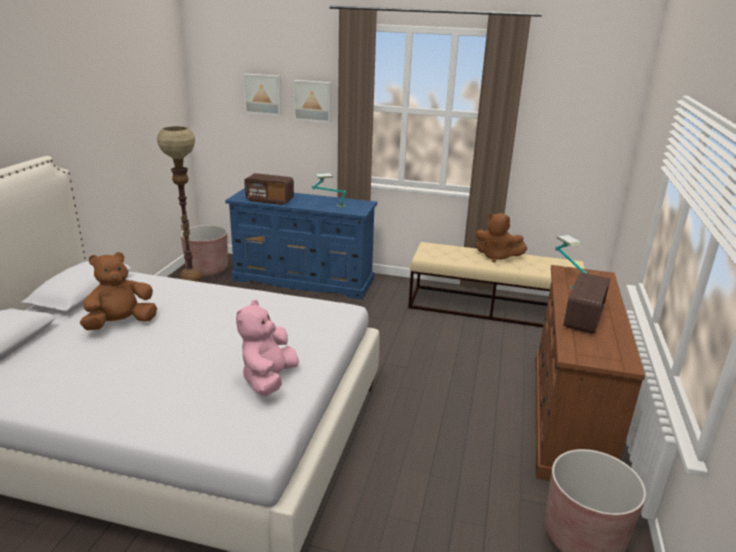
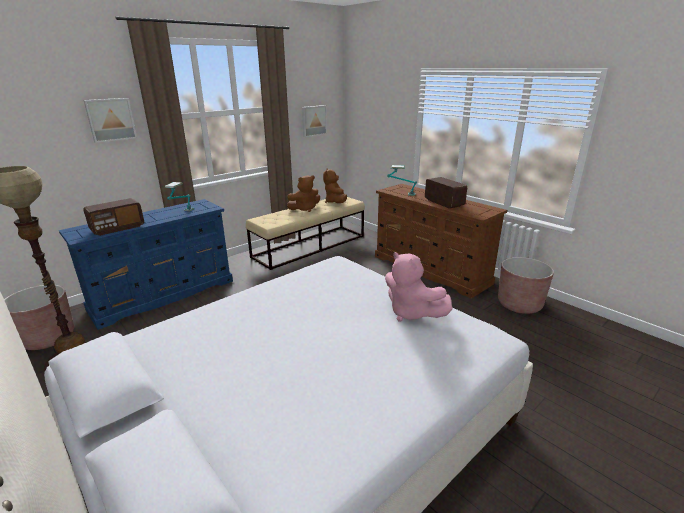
camera: 55 degrees left, 0 degrees up
brown plush toy [80,252,157,330] -> brown plush toy moved to [323,168,347,203]
picture [243,74,282,116] -> picture moved to [302,105,327,137]

